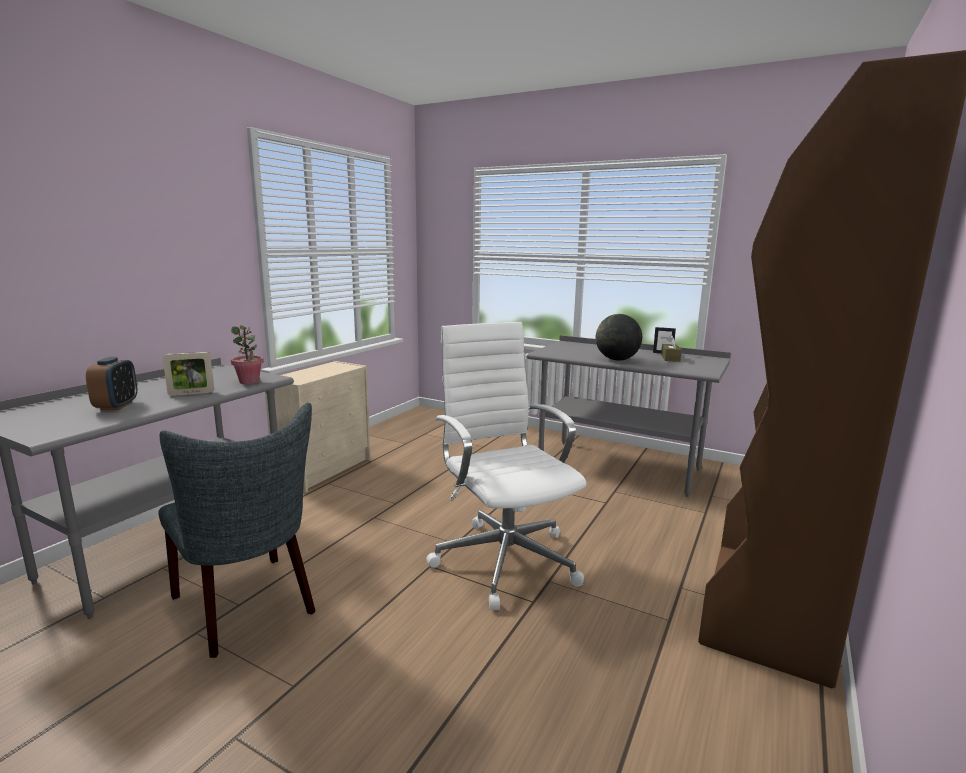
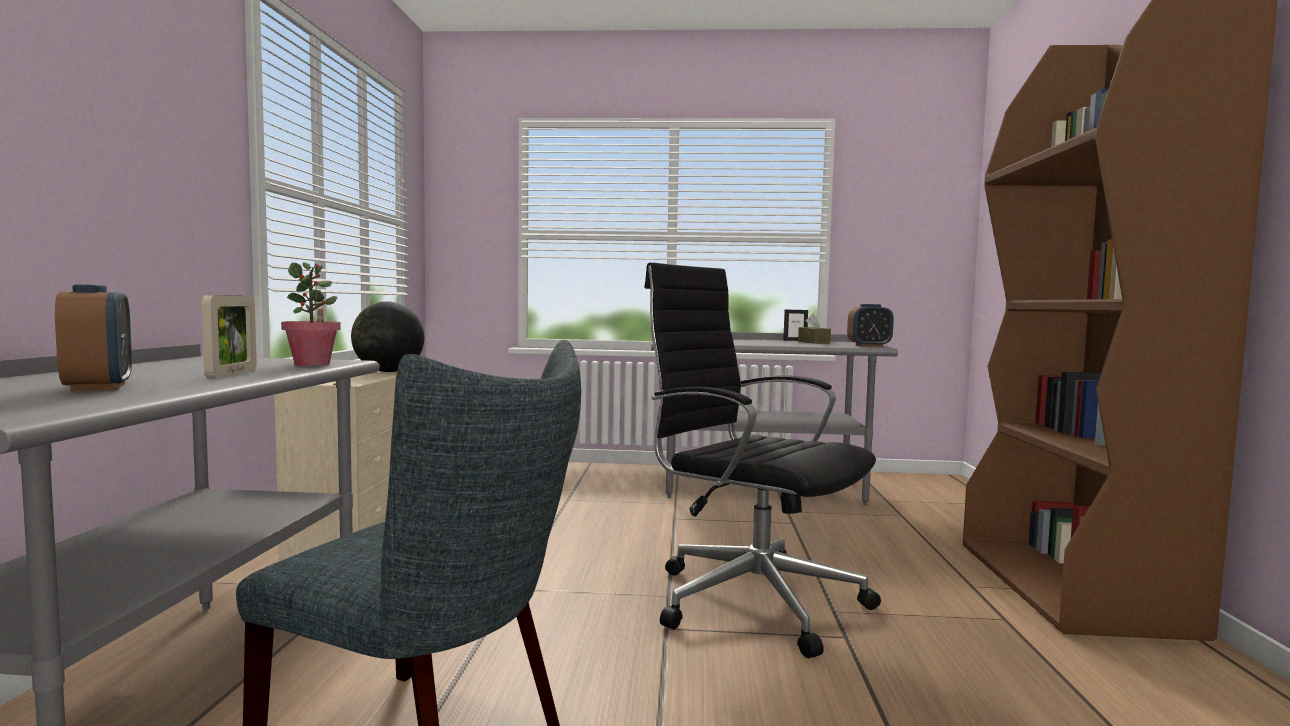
camera: 25 degrees left, 10 degrees down
picture frame [163,352,214,396] -> picture frame turned 45 degrees counterclockwise [201,295,257,378]
white office chair [426,322,586,610] -> black office chair [644,262,881,658]
globe [596,314,642,361] -> globe moved to [351,301,424,372]
none -> alarm clock [847,304,894,347]

